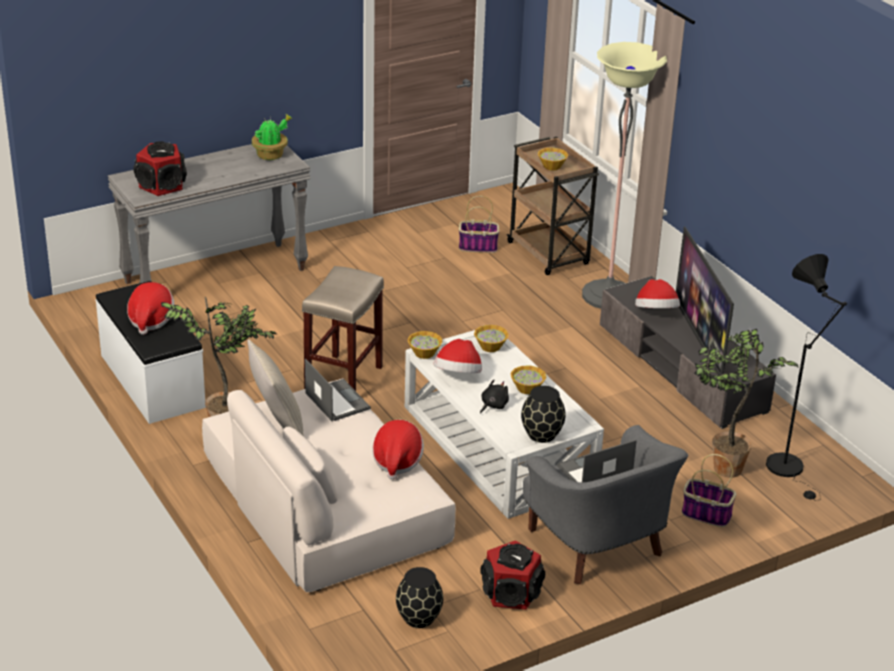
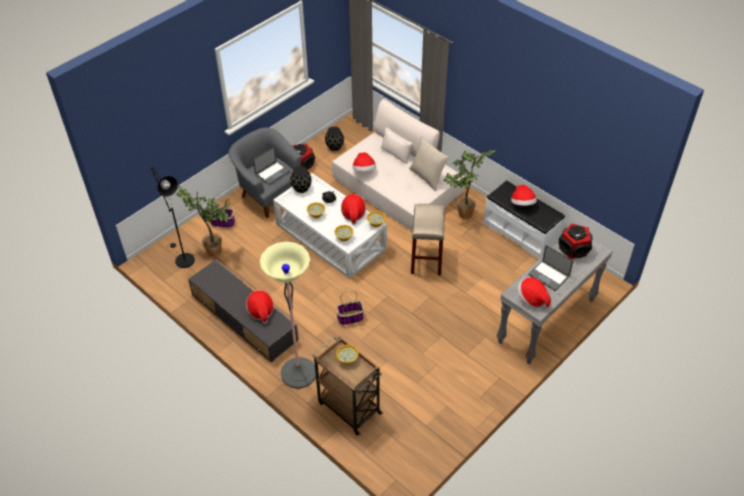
camera: 165 degrees right, 15 degrees up
potted plant [252,114,292,160] -> hat [518,277,551,309]
laptop [305,359,371,422] -> laptop moved to [528,245,573,291]
basket [459,196,499,253] -> basket moved to [336,290,364,325]
television [676,227,734,375] -> none

